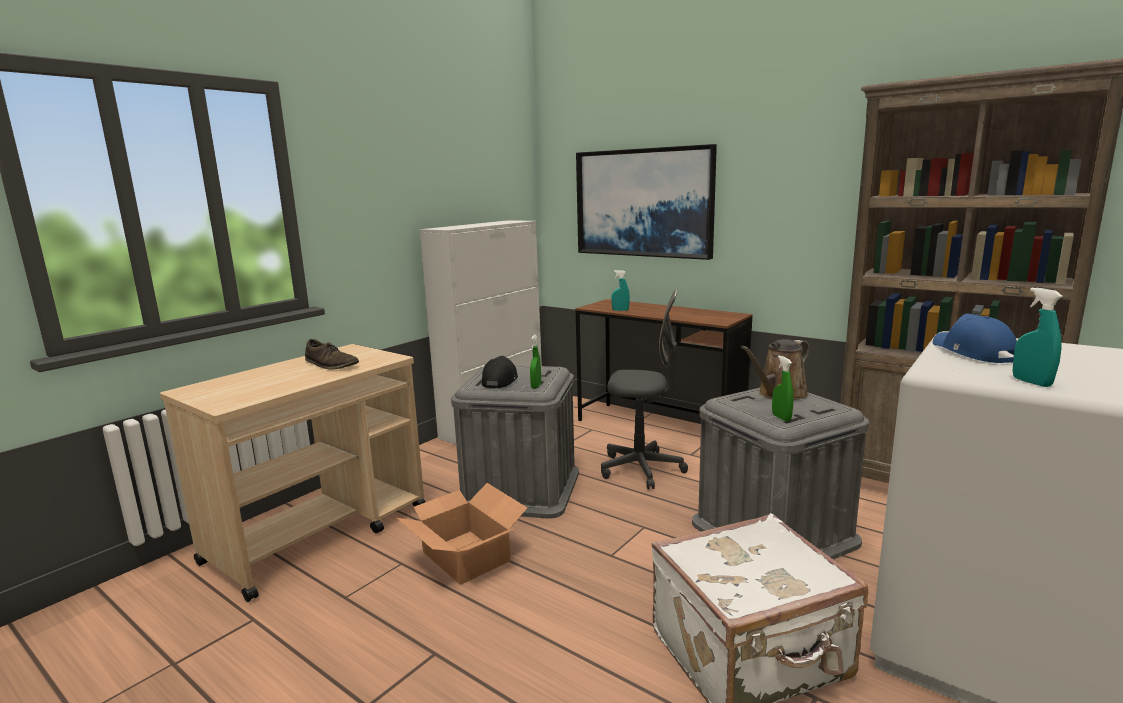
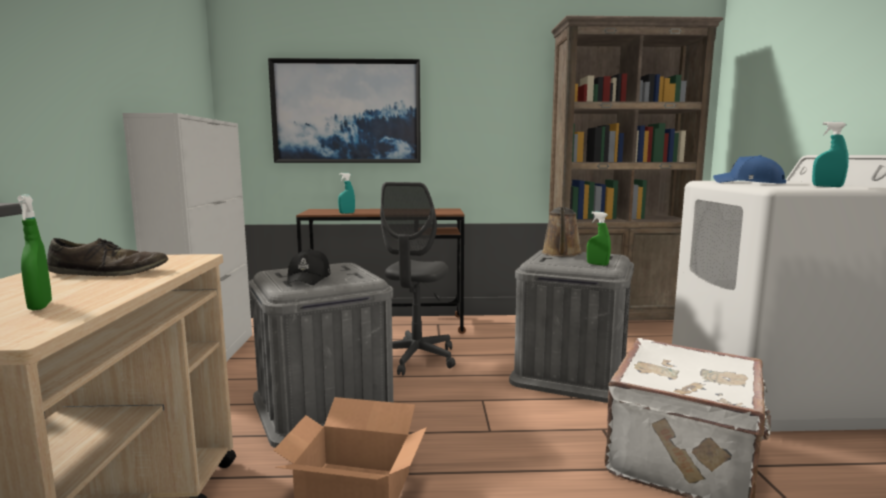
camera: 40 degrees left, 5 degrees down
black cap [482,356,518,389] -> black cap turned 150 degrees counterclockwise [287,249,331,285]
green spray bottle [530,335,541,389] -> green spray bottle moved to [17,194,52,310]
grey office chair [601,290,688,489] -> grey office chair turned 135 degrees clockwise [380,182,455,376]

